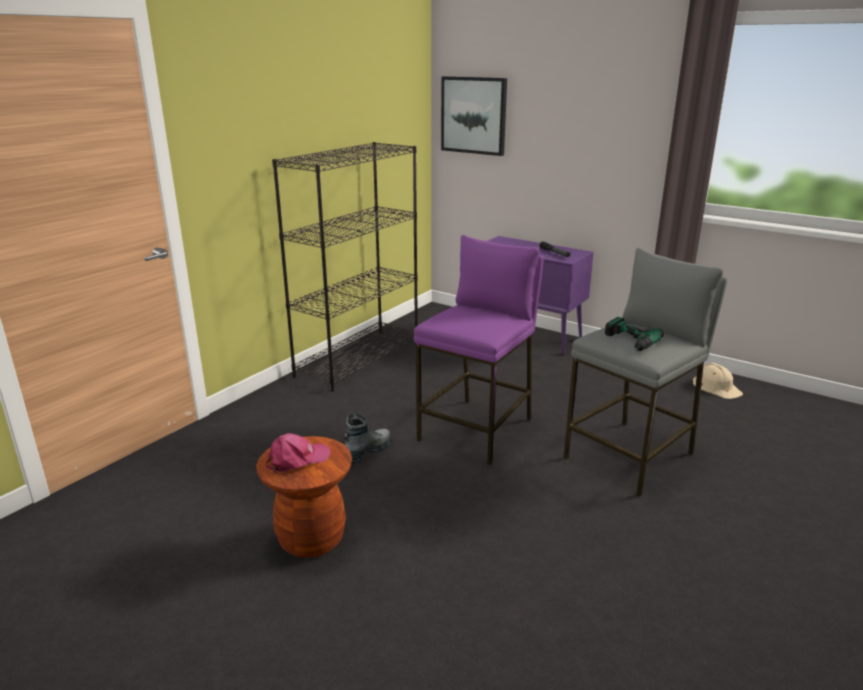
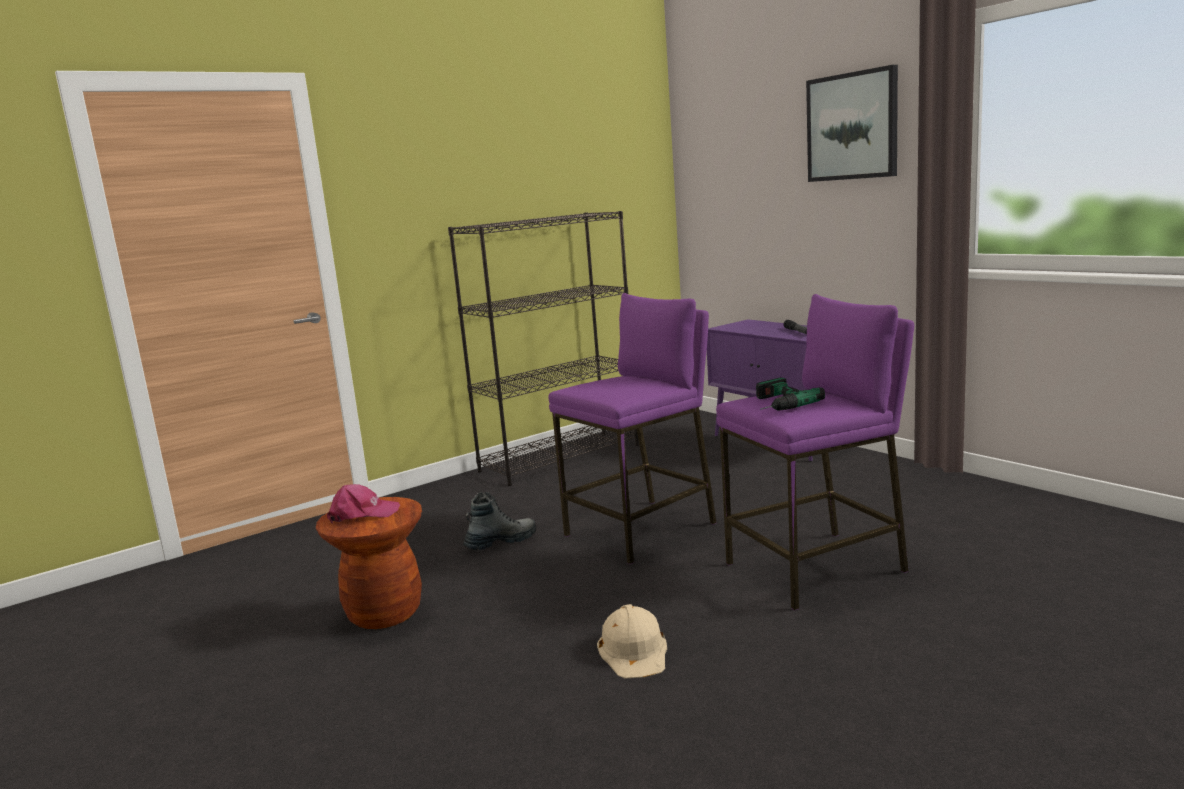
camera: 20 degrees right, 10 degrees down
picture [441,76,507,156] -> picture moved to [806,65,898,182]
grey stool [564,248,727,497] -> purple stool [716,294,914,610]
beige hard hat [693,363,743,399] -> beige hard hat moved to [597,604,667,679]

